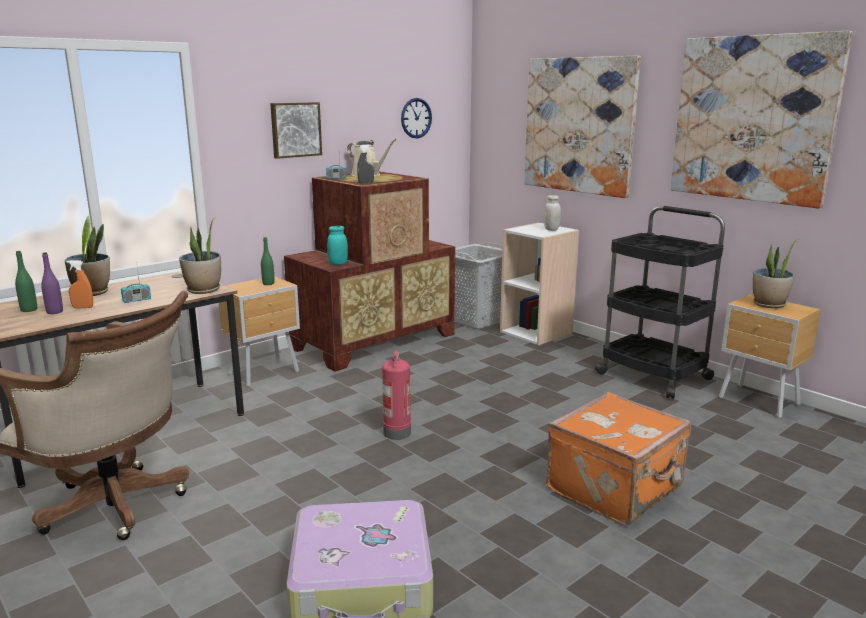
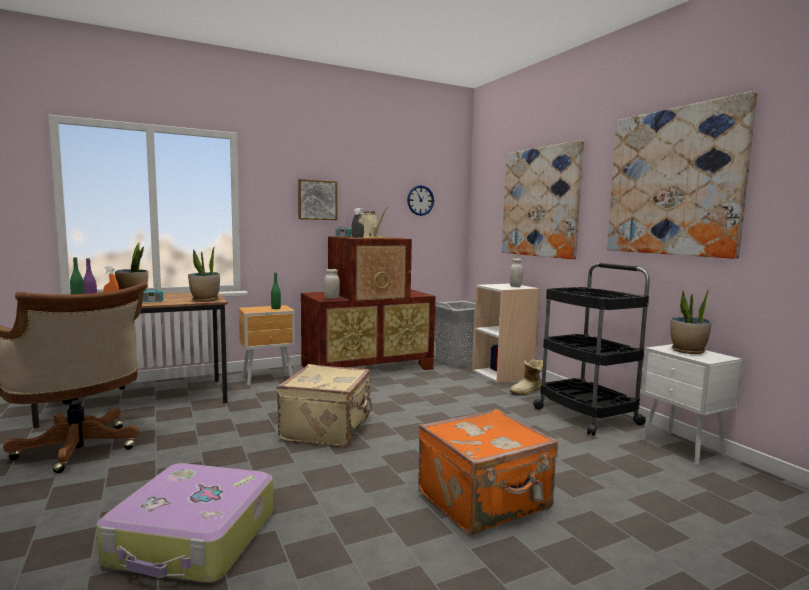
camera: 15 degrees right, 10 degrees down
turquoise jar [327,226,348,265] -> white jar [324,269,340,299]
fire extinguisher [382,350,411,440] -> beige suitcase [277,364,372,447]
brown nightstand [719,294,821,418] -> white nightstand [641,344,742,466]
none -> boot [509,359,543,395]

